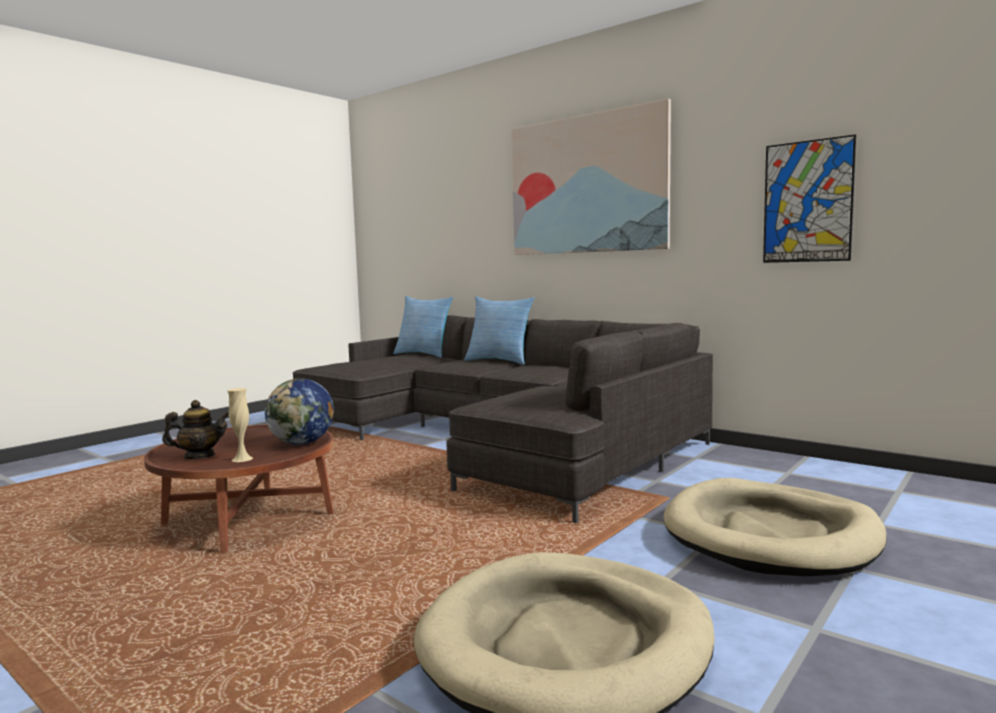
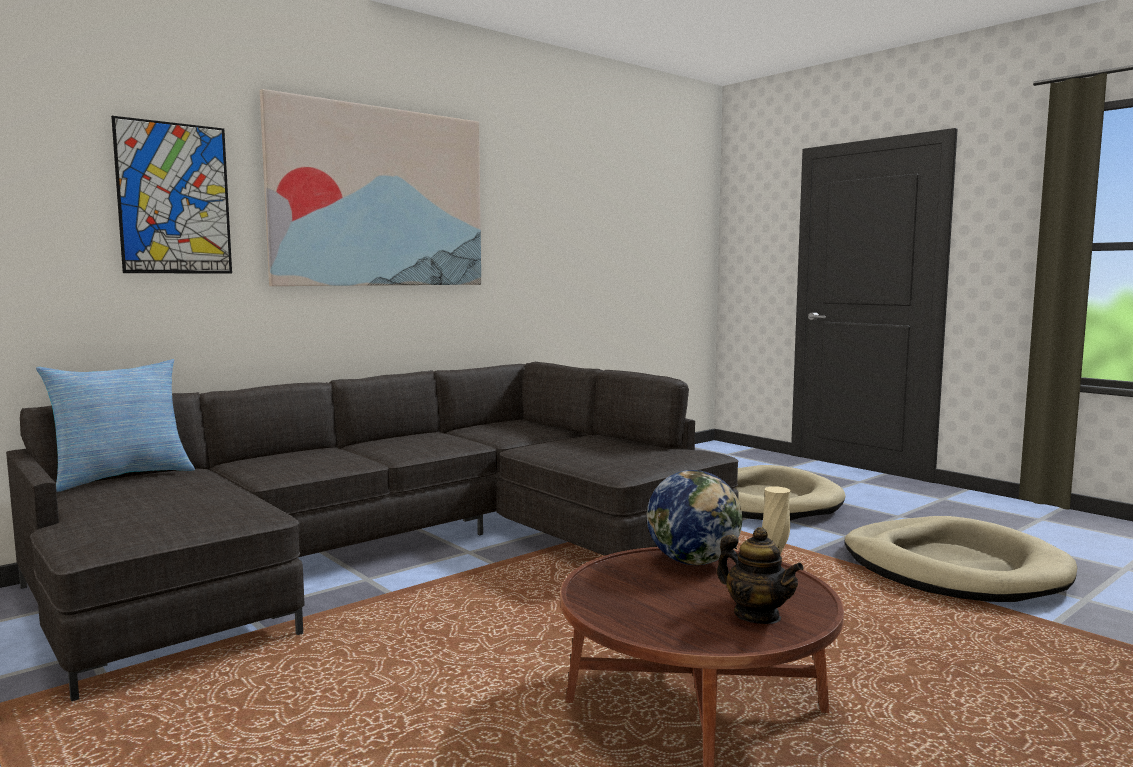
camera: 80 degrees left, 0 degrees up
teapot [162,400,229,459] -> teapot turned 150 degrees clockwise [717,527,804,624]
pillow [464,296,535,365] -> none
picture [763,134,856,263] -> picture moved to [111,116,232,273]

